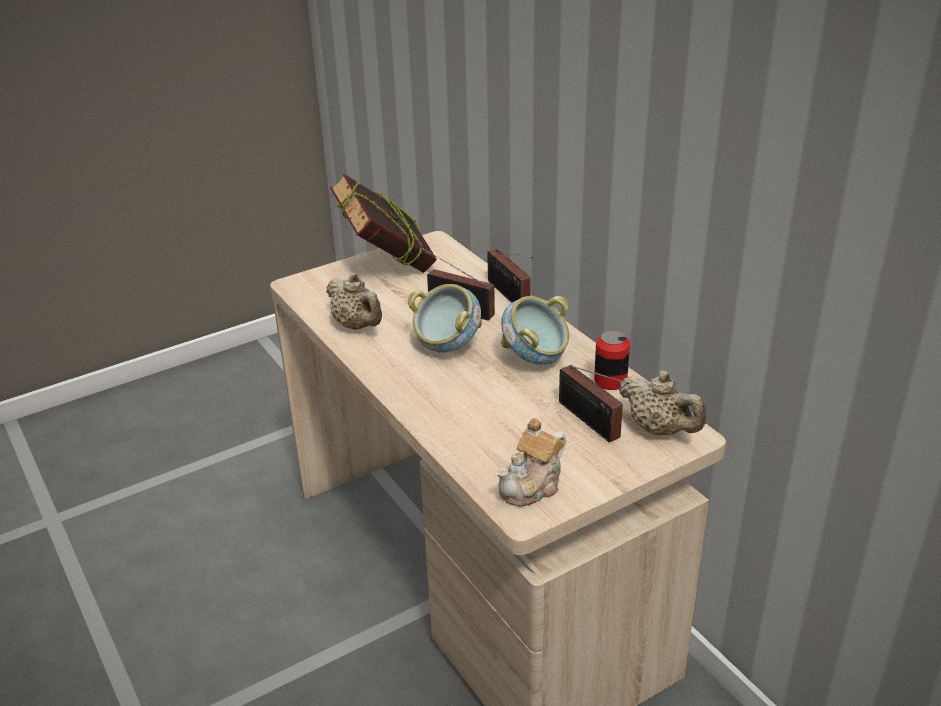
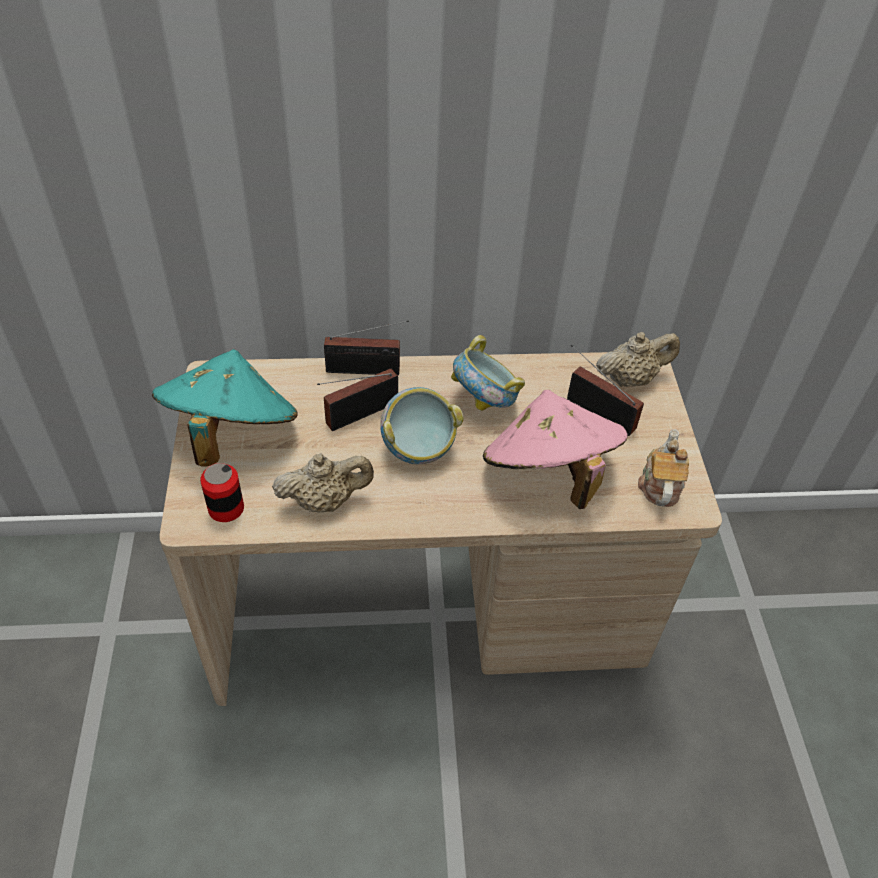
camera: 65 degrees left, 15 degrees up
book [330,173,437,273] -> turquoise hat [152,349,298,467]
teapot [496,418,566,507] -> teapot turned 150 degrees counterclockwise [638,429,689,507]
radio [559,365,629,442] -> radio turned 135 degrees counterclockwise [567,344,644,436]
can [594,331,630,390] -> can moved to [200,463,244,522]
none -> pink hat [483,390,628,509]

